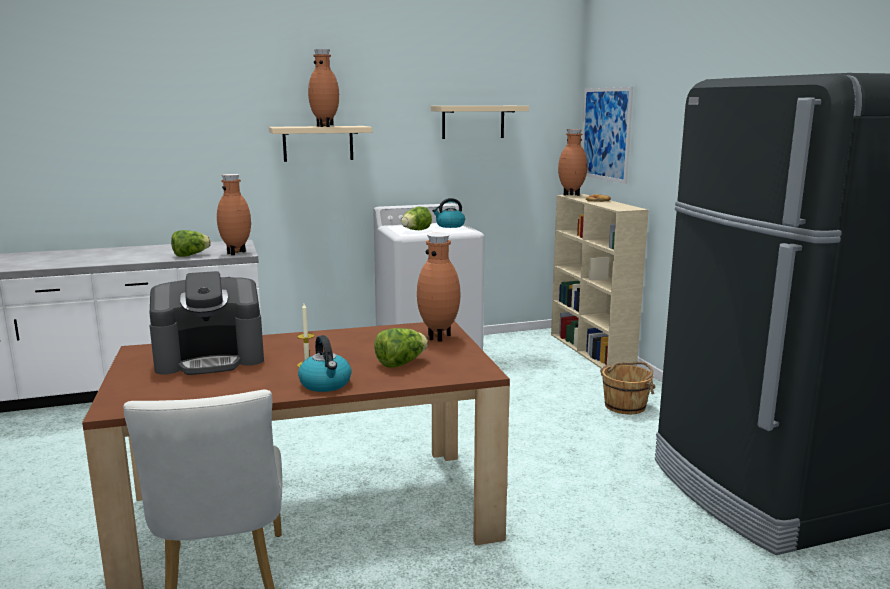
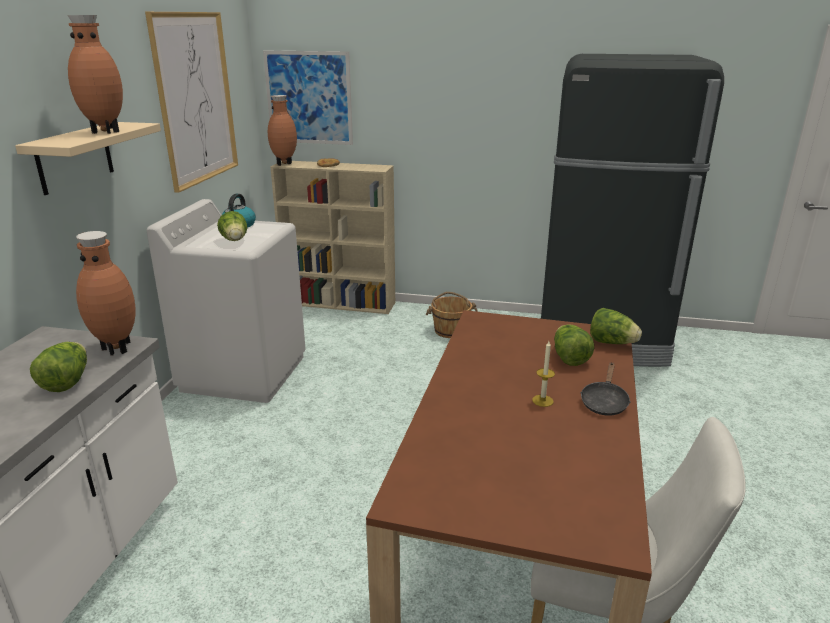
camera: 60 degrees left, 10 degrees up
coffee machine [149,271,264,375] -> none
kettle [298,335,351,392] -> black frying pan [580,362,630,416]
brown vase [417,232,461,342] -> none
beige shelf [431,106,529,139] -> picture [145,12,238,193]
none -> lettuce [590,308,642,344]

